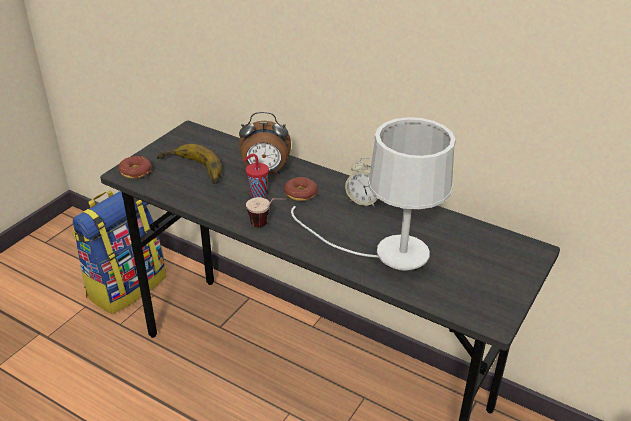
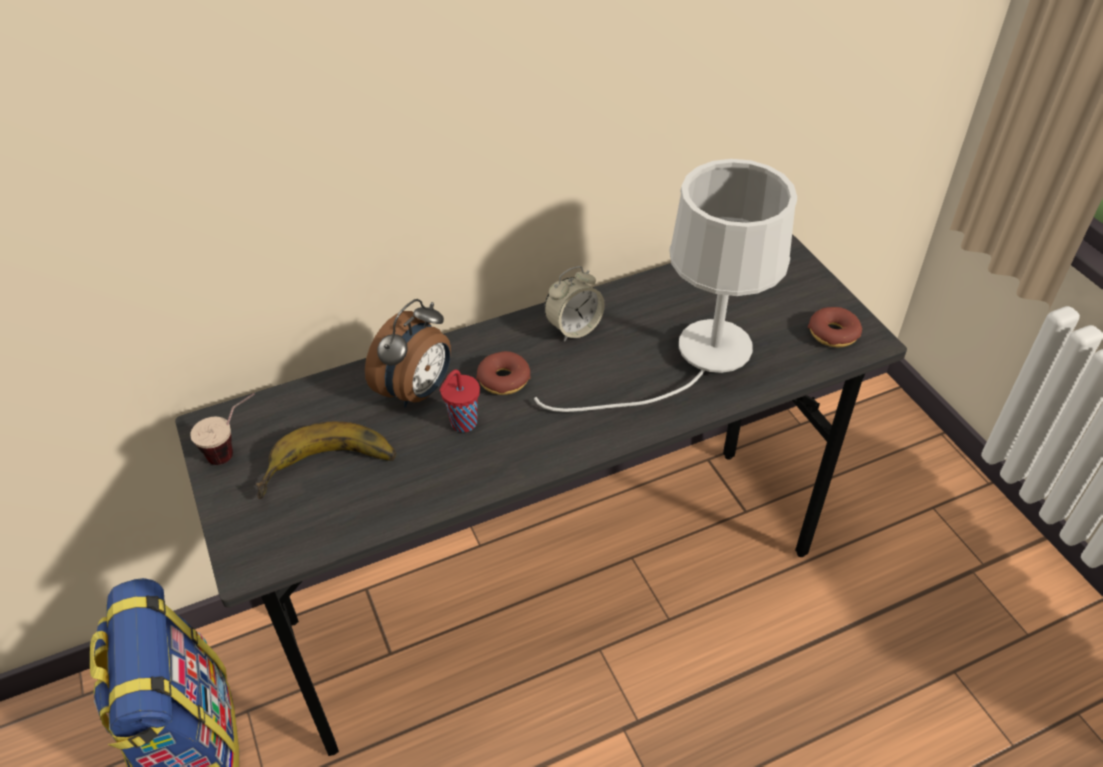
camera: 55 degrees left, 10 degrees up
donut [118,156,151,178] -> donut moved to [808,307,862,347]
cup [246,197,286,227] -> cup moved to [190,393,255,465]

